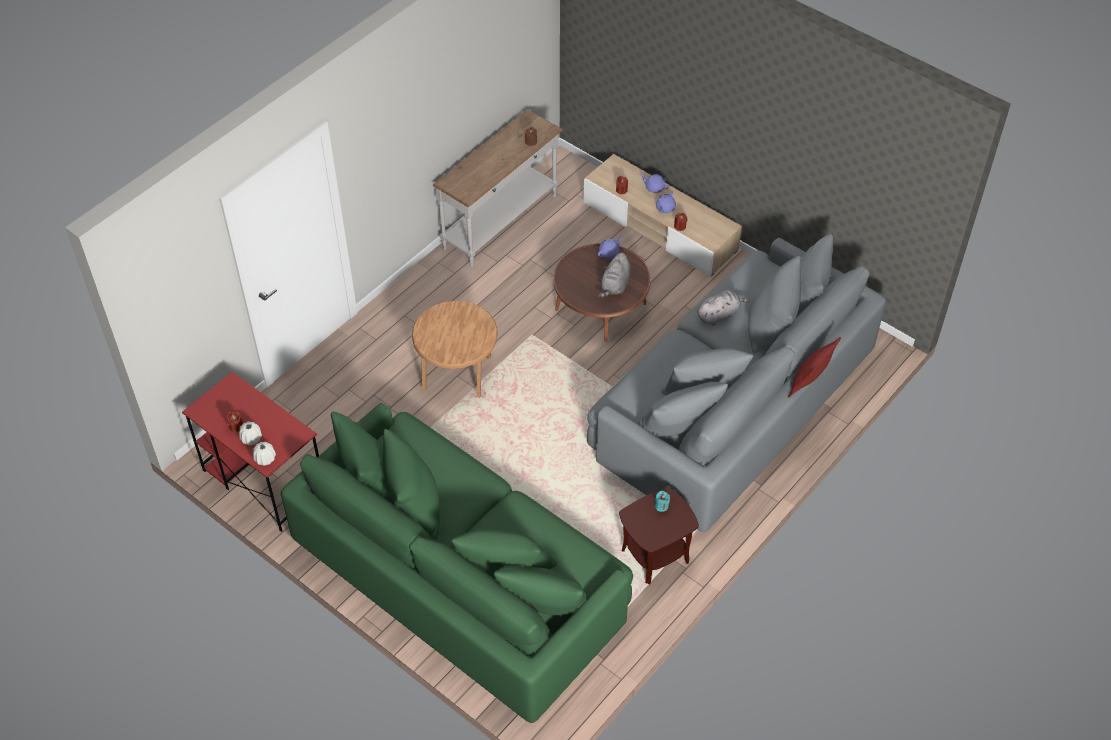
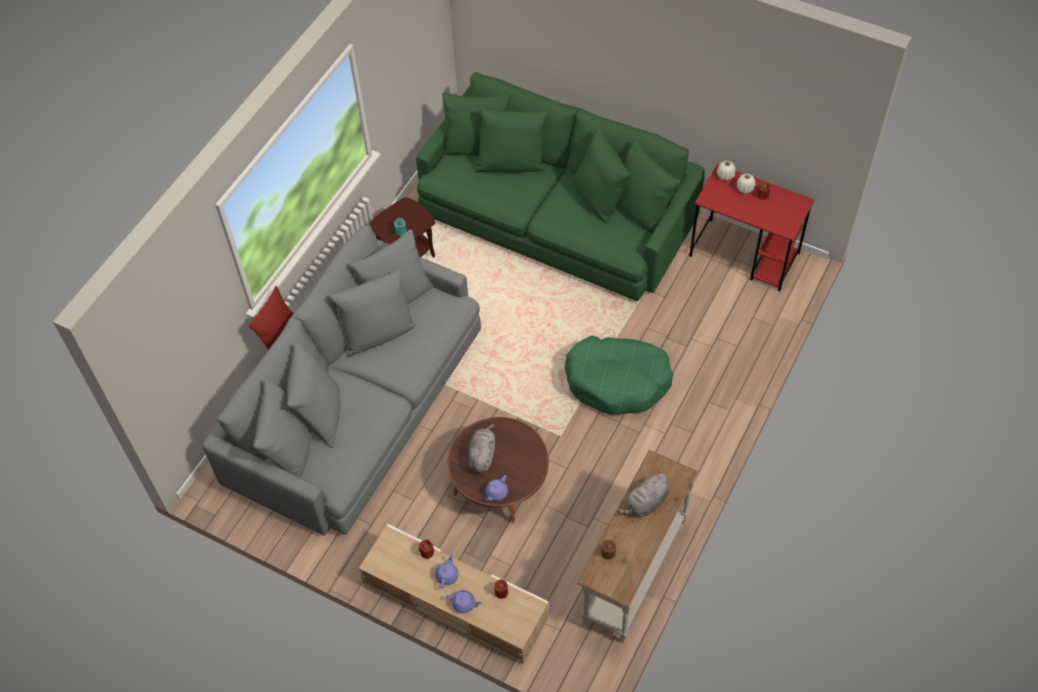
camera: 170 degrees right, 5 degrees up
brown side table [412,301,498,398] -> green dog bed [565,335,674,415]
grey plush toy [697,290,750,325] -> grey plush toy moved to [617,471,670,517]

